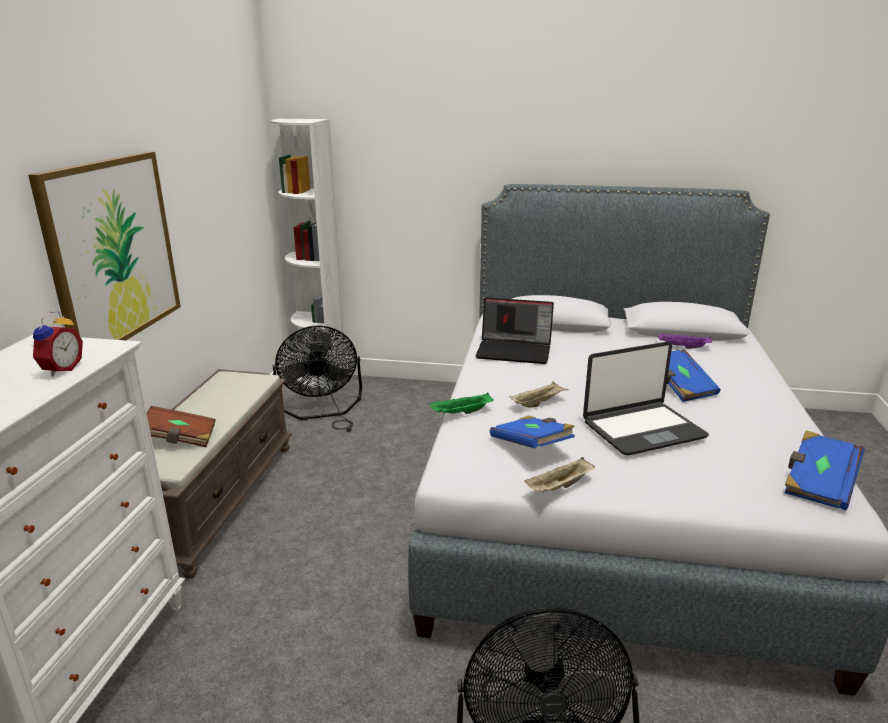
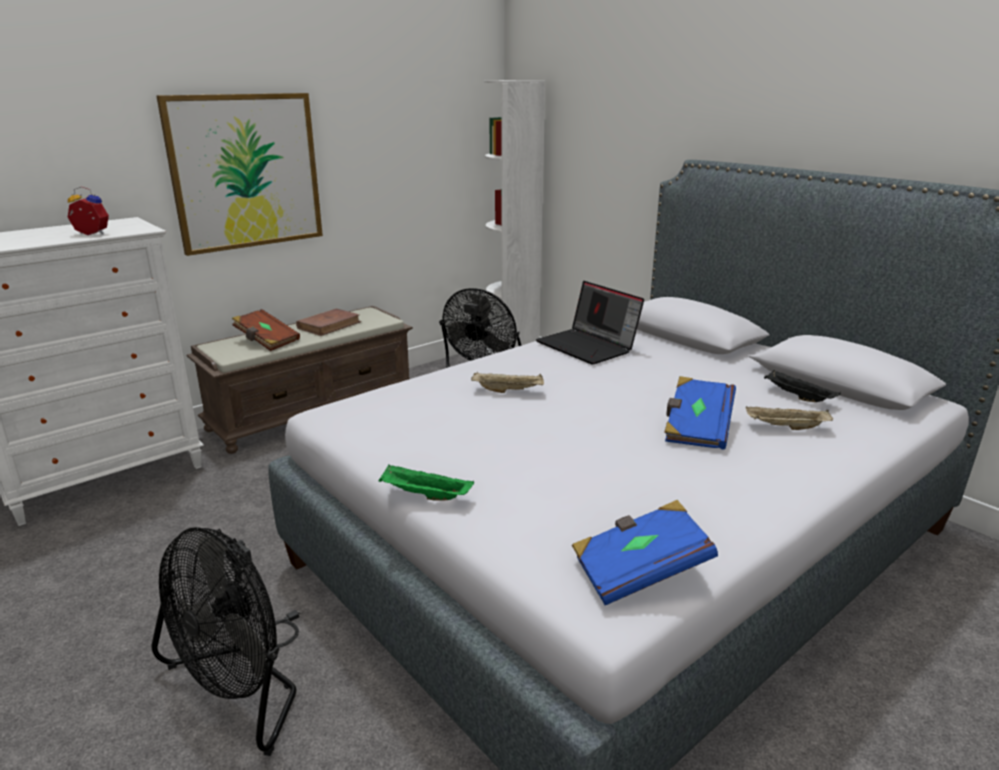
camera: 40 degrees right, 0 degrees up
alarm clock [33,311,83,377] -> alarm clock turned 135 degrees counterclockwise [68,186,109,235]
green tray [429,393,494,414] -> green tray moved to [379,465,474,501]
blue book [490,415,575,449] -> none
beige tray [524,457,595,493] -> beige tray moved to [746,406,833,430]
laptop [583,342,709,456] -> none
purple tray [657,333,712,349] -> black tray [764,370,841,402]
none -> brown book [296,308,362,336]

